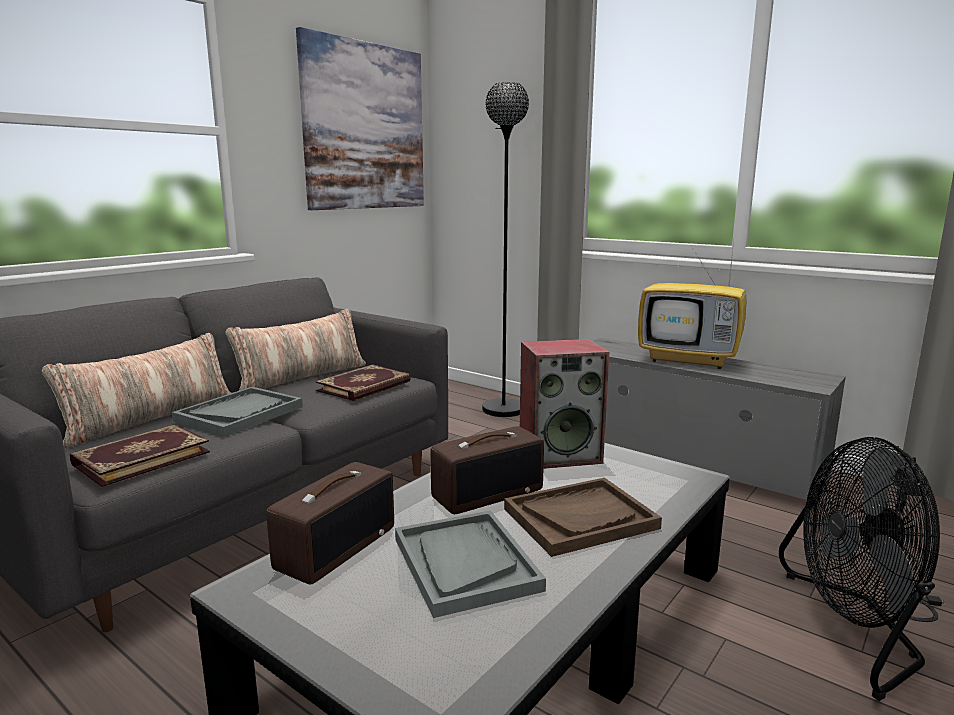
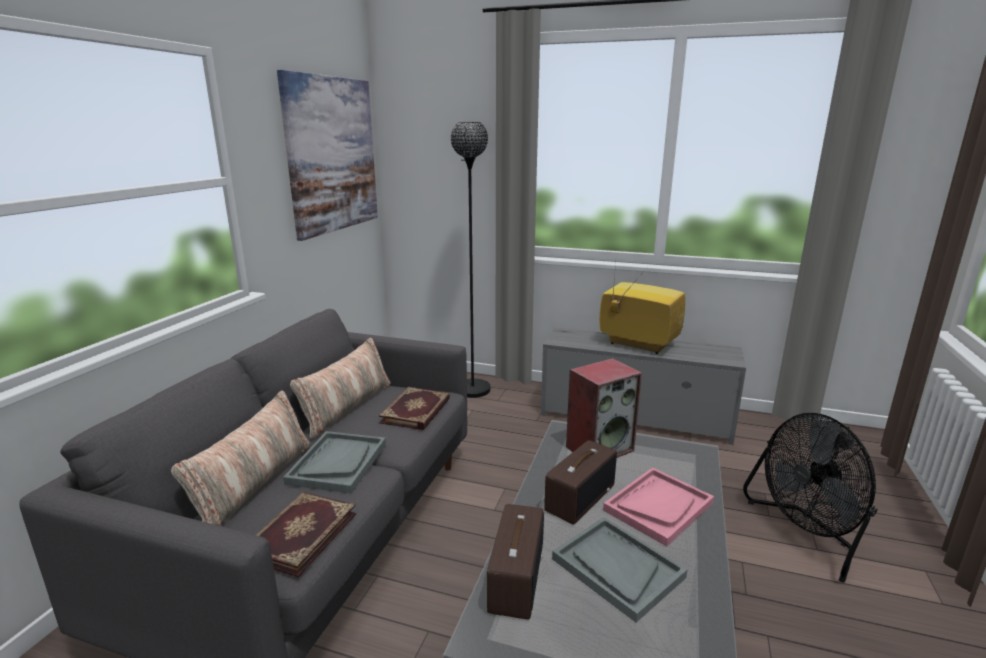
camera: 20 degrees left, 5 degrees up
brown tray [504,477,662,557] -> pink tray [603,467,714,546]
television [638,241,747,369] -> television turned 150 degrees counterclockwise [600,263,686,354]

